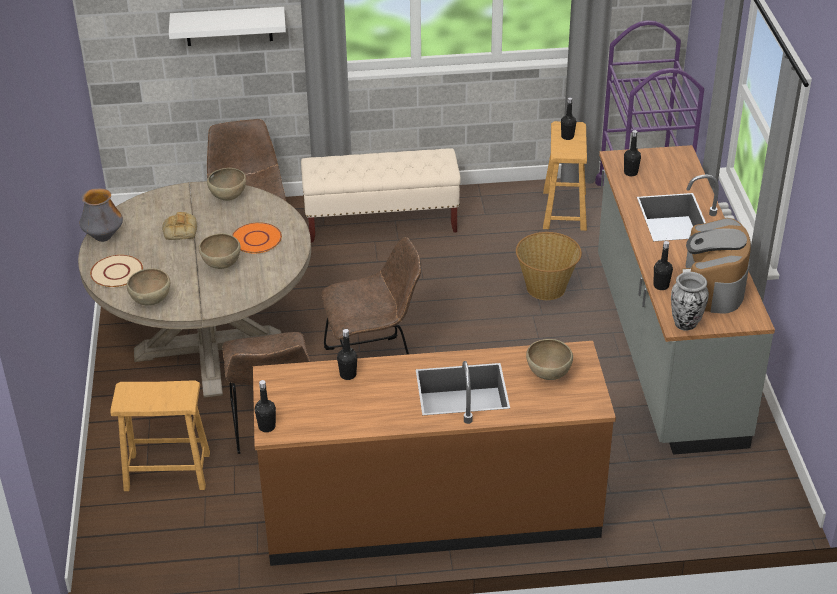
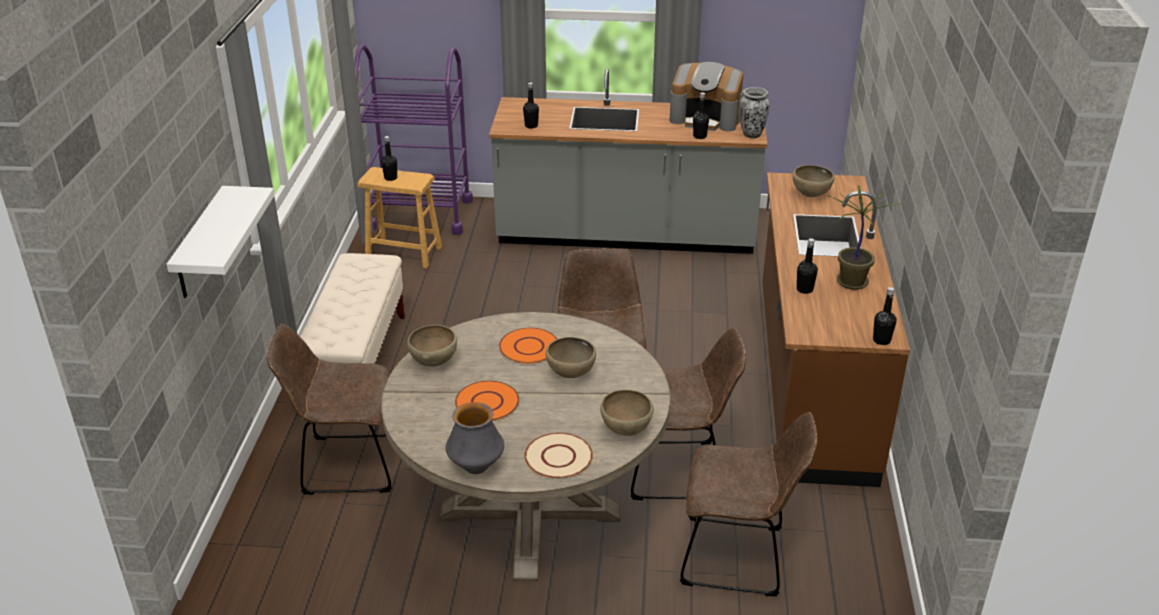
camera: 80 degrees left, 5 degrees down
brown stool [111,380,210,491] -> brown chair [680,412,817,596]
bread [162,212,197,240] -> orange plate [455,381,519,421]
basket [516,232,582,300] -> none
none -> potted plant [827,185,899,290]

